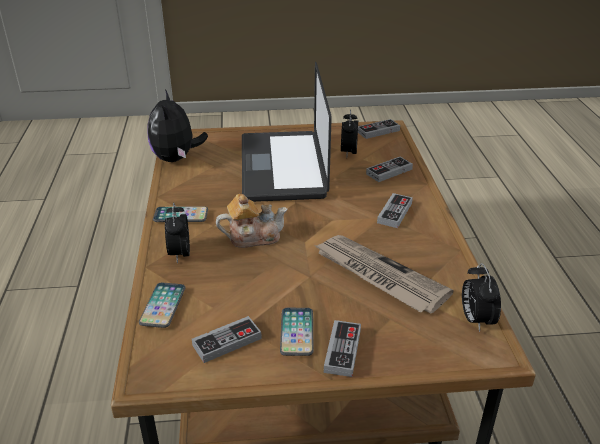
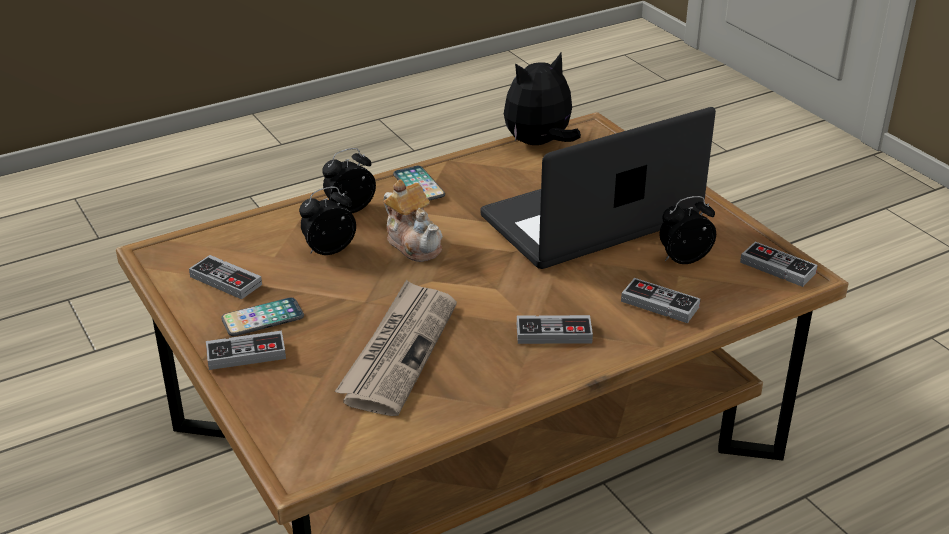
camera: 65 degrees right, 0 degrees up
phone [139,282,185,328] -> none
alarm clock [462,263,501,332] -> alarm clock moved to [299,187,356,255]

